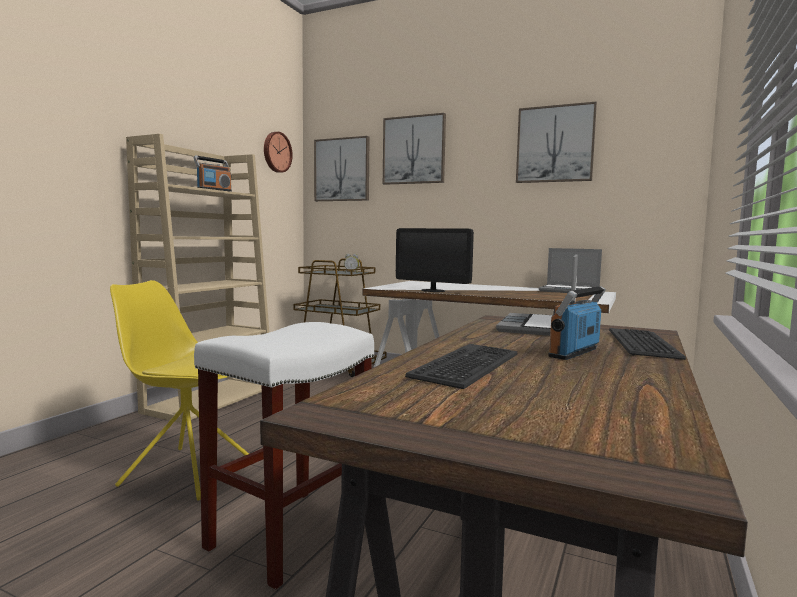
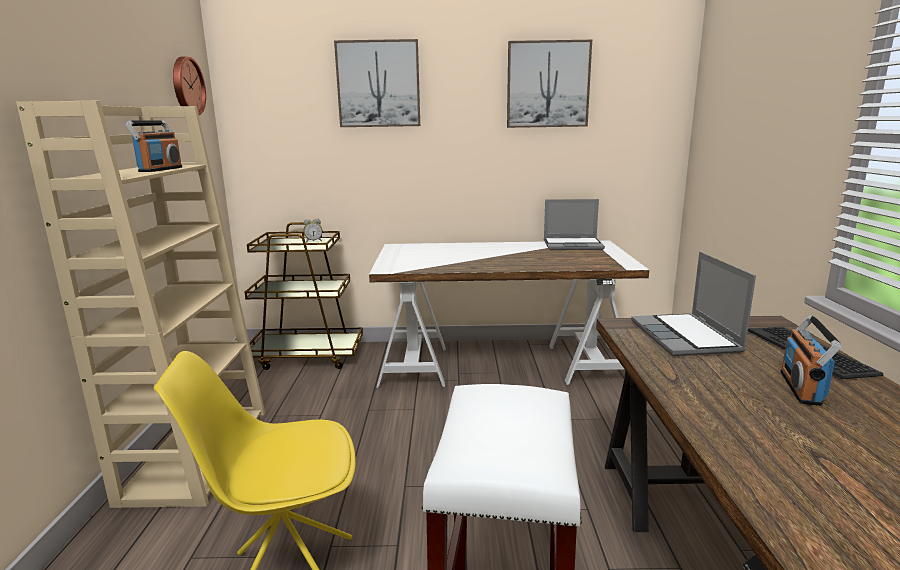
camera: 25 degrees left, 10 degrees up
picture [314,136,370,201] -> none
monitor [396,228,474,292] -> none
keyboard [405,344,517,389] -> none

